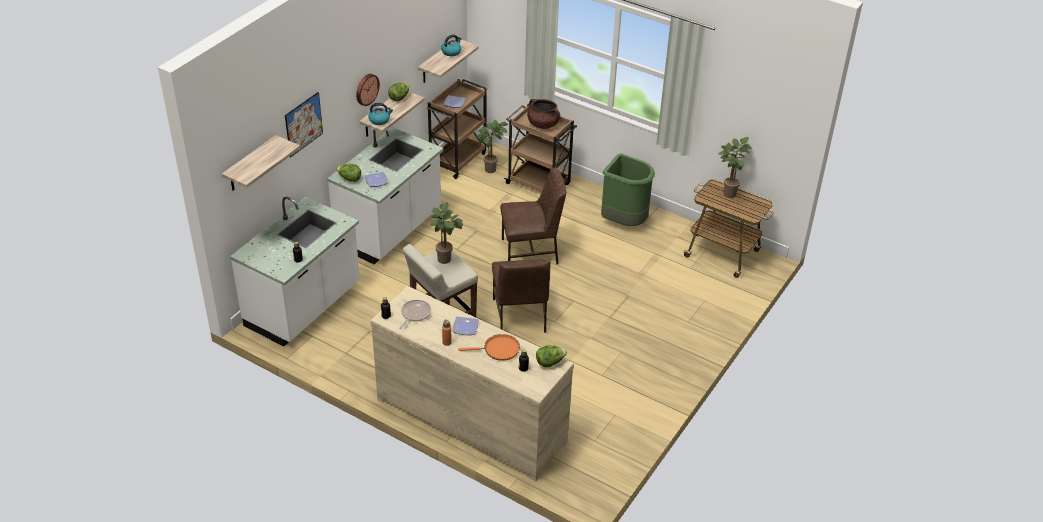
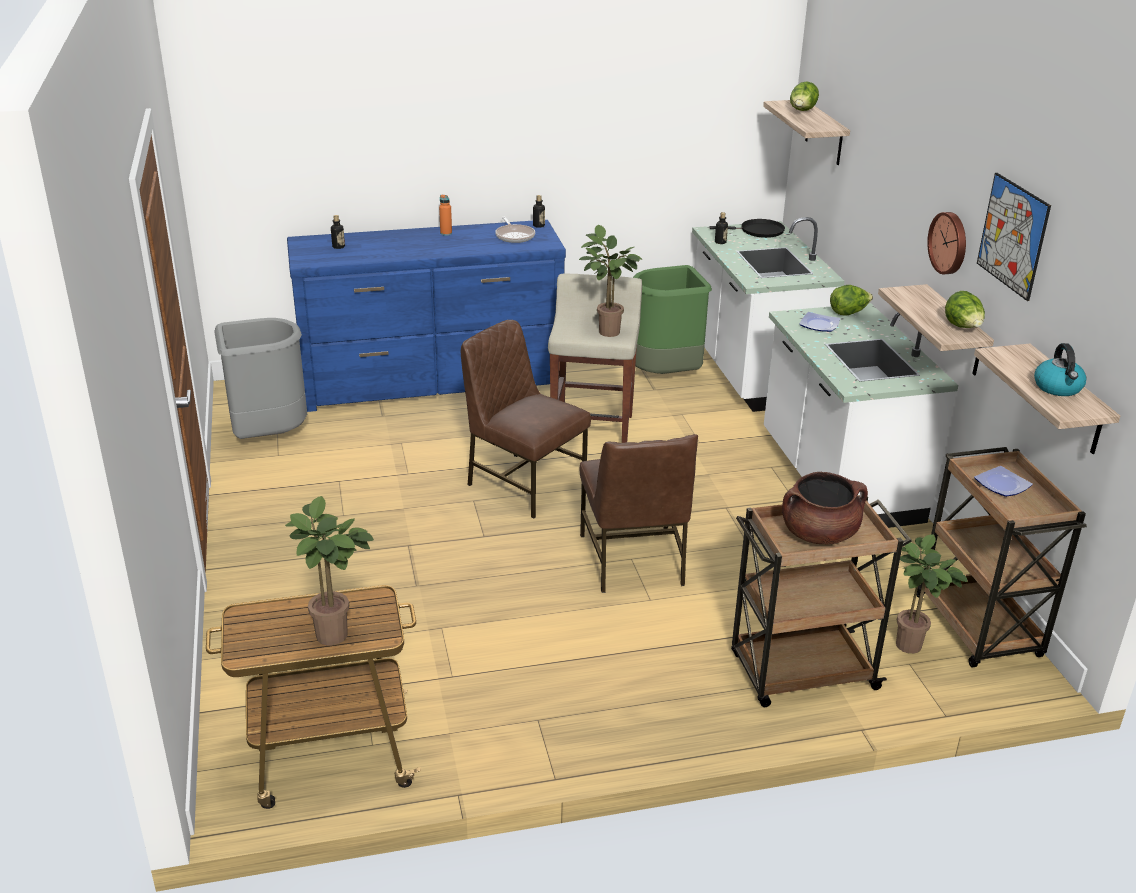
camera: 135 degrees right, 10 degrees down
picture [285,92,323,157] -> picture moved to [977,173,1051,301]
kettle [368,103,393,125] -> none
beige dresser [370,286,574,482] -> blue dresser [287,220,566,412]
plate [452,317,478,335] -> none
orange frying pan [458,334,520,361] -> none
brown chair [500,168,566,264] -> brown chair turned 45 degrees counterclockwise [580,434,698,593]
lettuce [536,345,567,367] -> lettuce moved to [790,82,819,111]
green trash can [601,153,655,226] -> green trash can moved to [633,265,712,374]
none -> grey trash can [214,318,307,439]
none -> black frying pan [710,219,785,238]

